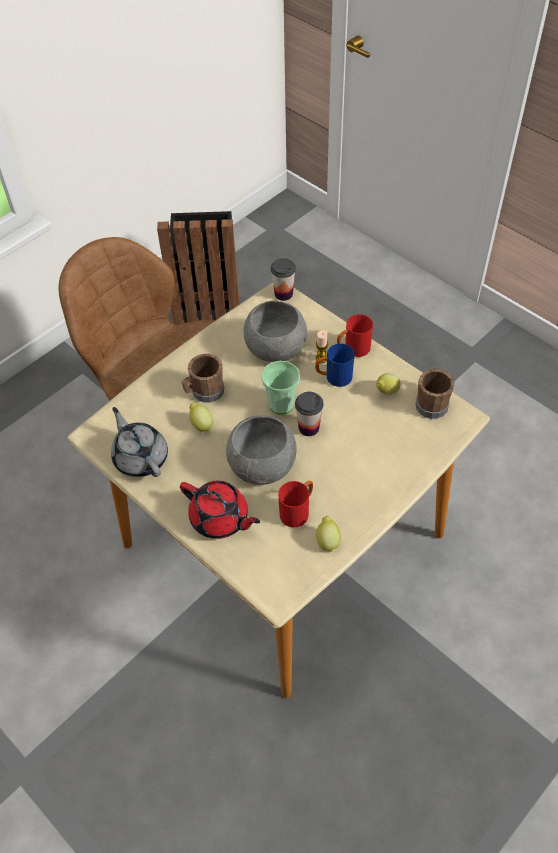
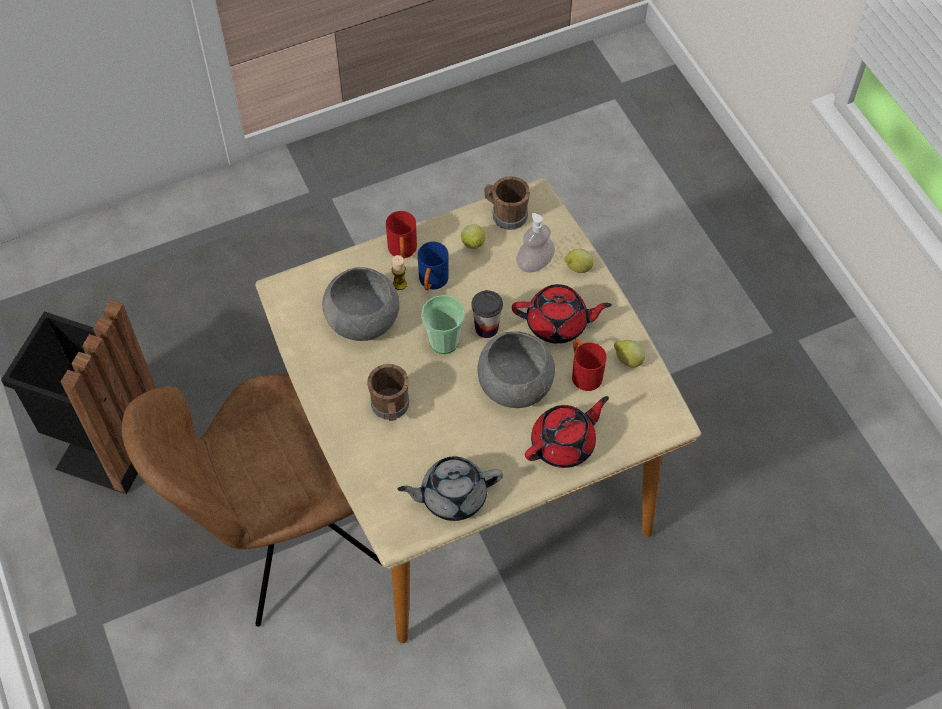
camera: 70 degrees left, 5 degrees up
lemon [189,402,213,432] -> lemon moved to [564,249,594,273]
cup [271,258,296,301] -> none
none -> red teapot [512,284,612,344]
none -> soap dispenser [516,213,555,273]

